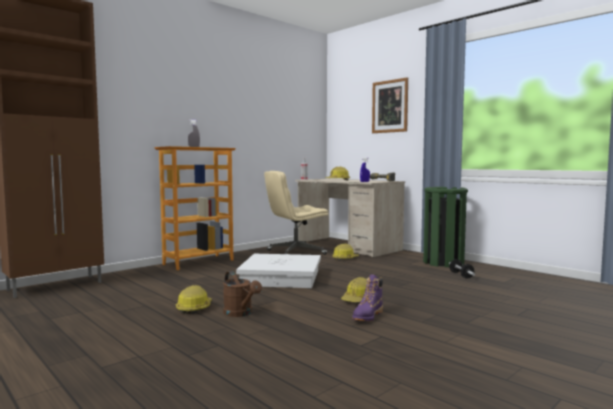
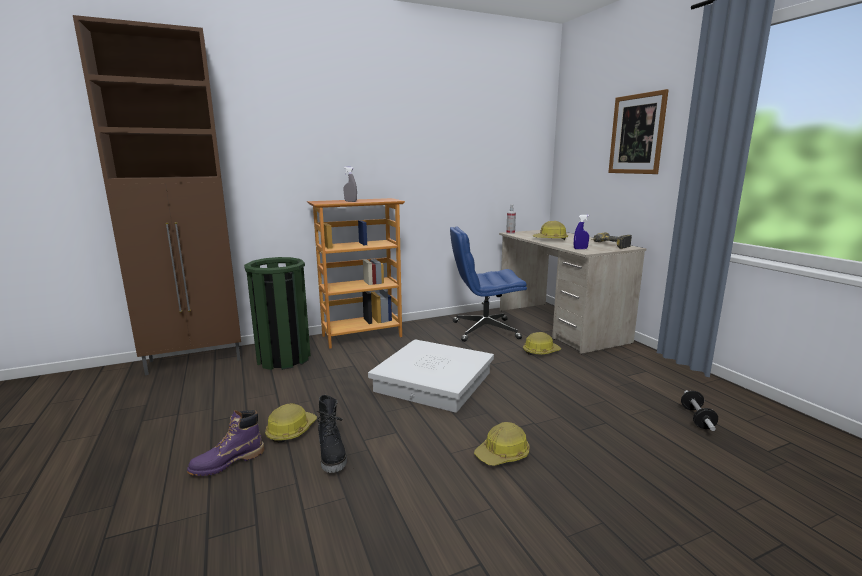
camera: 20 degrees right, 10 degrees up
brown watering can [223,271,262,317] -> black boot [317,395,347,473]
beige office chair [264,171,328,255] -> blue office chair [450,227,527,342]
purple boot [352,274,383,321] -> purple boot moved to [187,410,264,476]
green trash can [423,187,468,267] -> green trash can moved to [244,257,311,370]

